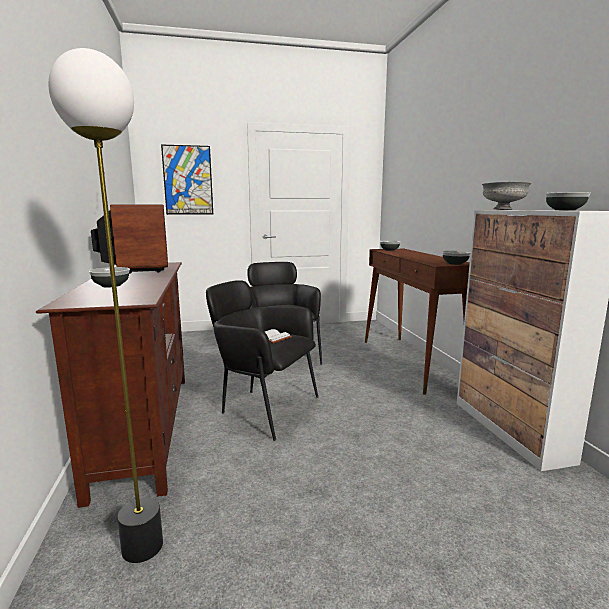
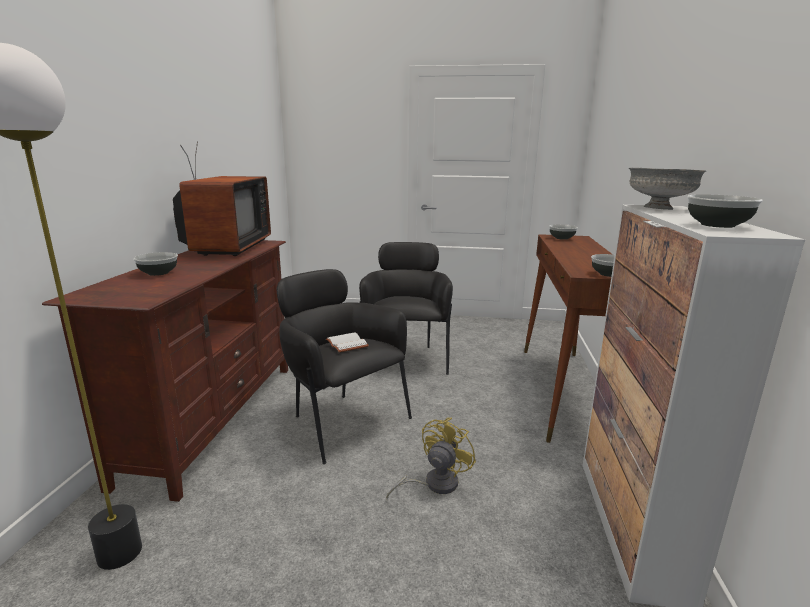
camera: 20 degrees right, 5 degrees up
picture [161,144,213,215] -> none
none -> yellow fan [386,417,476,500]

